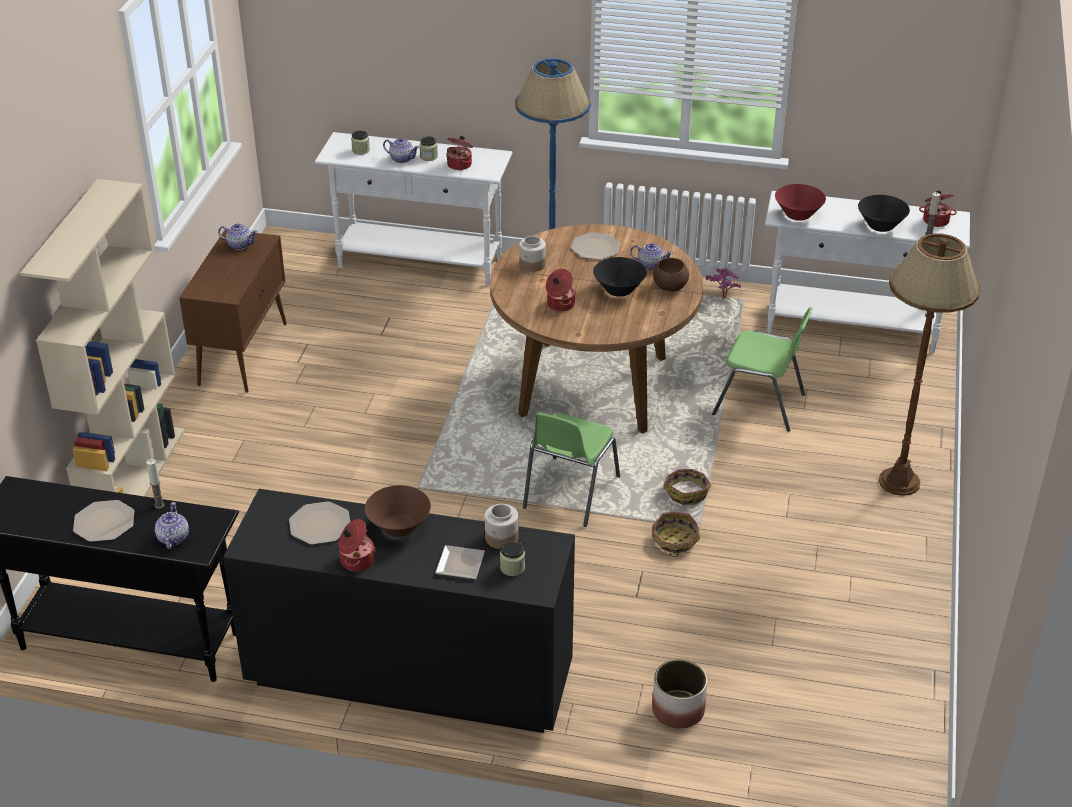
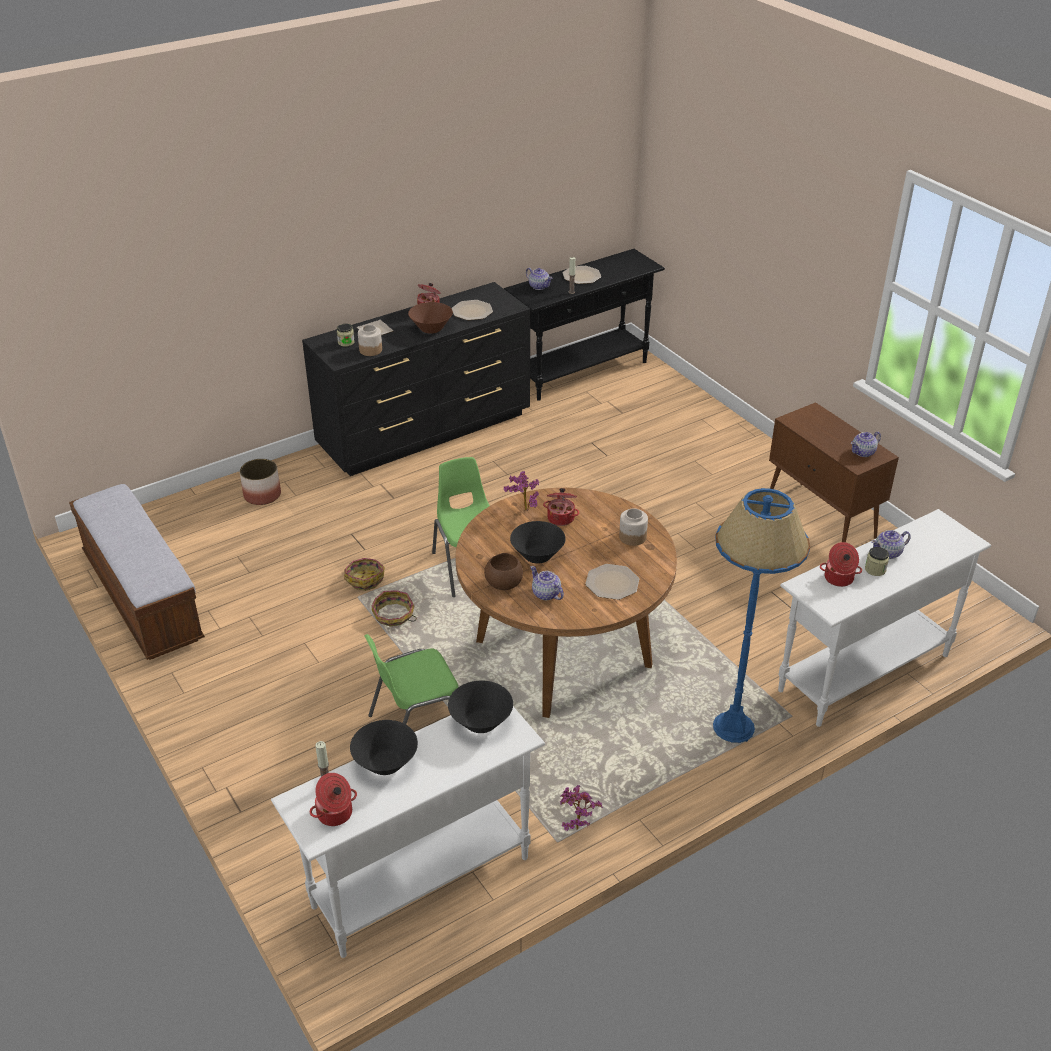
camera: 135 degrees right, 0 degrees up
beige bookcase [20,179,185,497] -> none
jar [351,130,370,155] -> none
teapot [630,243,673,270] -> teapot turned 75 degrees clockwise [530,566,564,600]
red bowl [775,184,826,221] -> black bowl [448,681,513,733]
brown floor lamp [879,233,981,496] -> none
none -> bench [69,484,205,660]
none -> potted plant [504,471,539,511]

